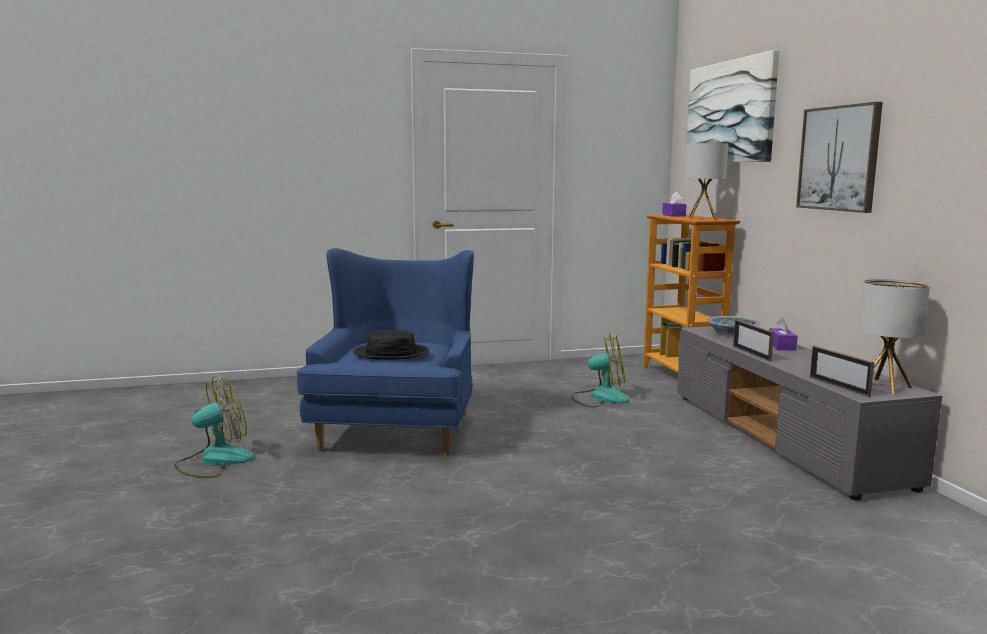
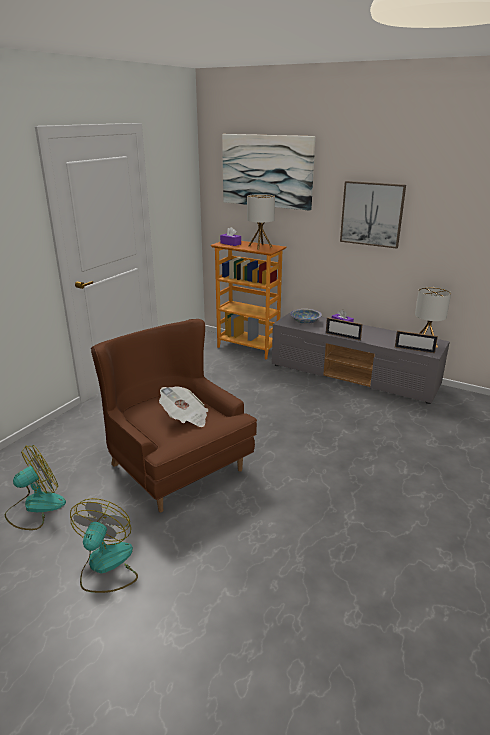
camera: 45 degrees left, 15 degrees up
blue armchair [296,248,474,456] -> brown armchair [91,319,257,512]
black hat [353,330,429,360] -> newspaper [159,386,208,427]
fan [571,332,629,407] -> fan moved to [5,445,66,530]

